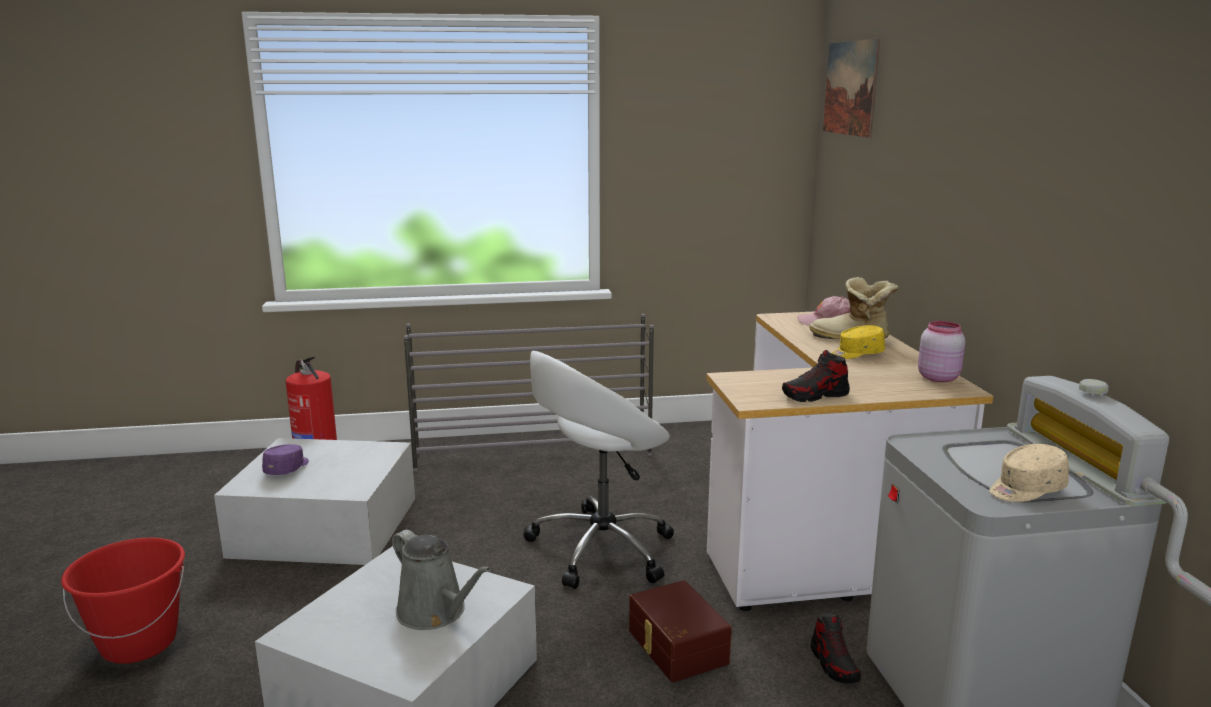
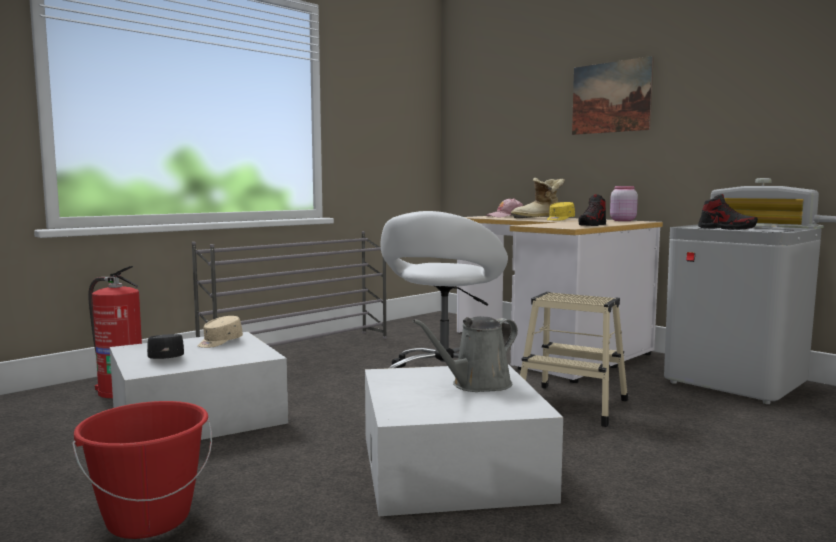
camera: 35 degrees left, 10 degrees down
purple cap [262,444,309,475] -> black cap [147,334,184,359]
grey watering can [392,530,491,630] -> grey watering can turned 135 degrees clockwise [413,316,518,392]
brown storage box [629,580,732,682] -> beige step ladder [520,292,628,427]
shoe [811,612,861,683] -> shoe moved to [698,194,758,230]
picture [823,39,880,138] -> picture moved to [572,56,654,135]
beige cap [989,444,1069,502] -> beige cap moved to [198,316,243,348]

